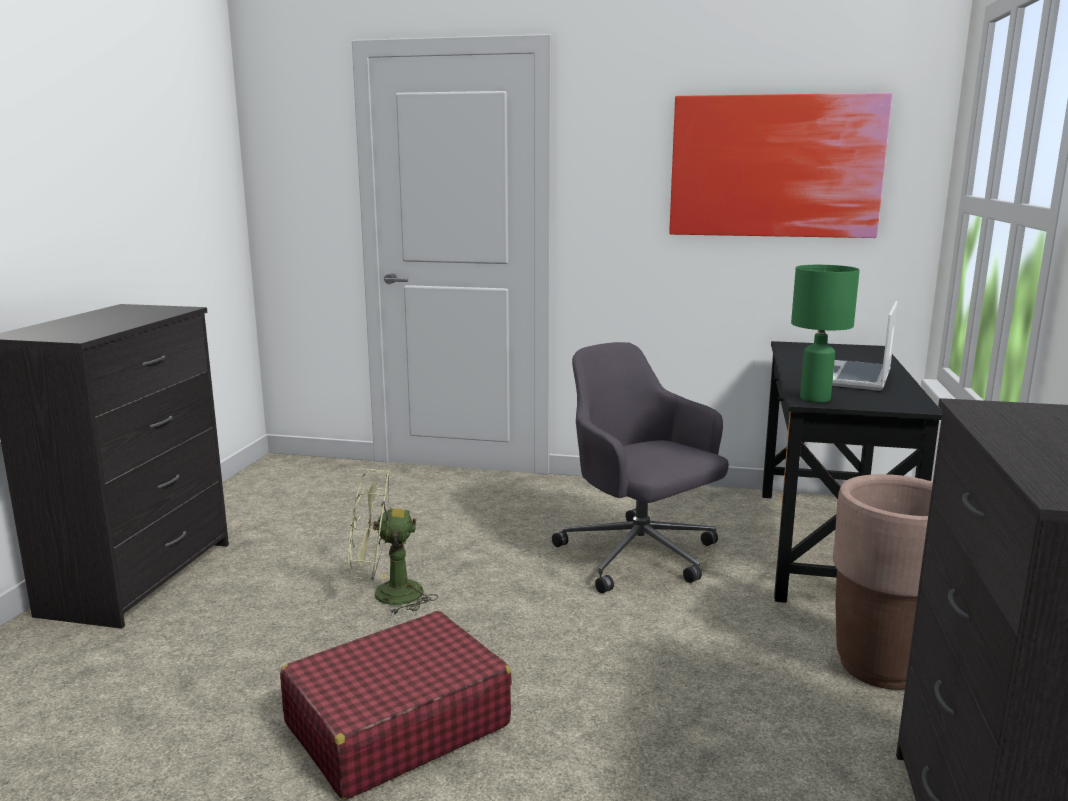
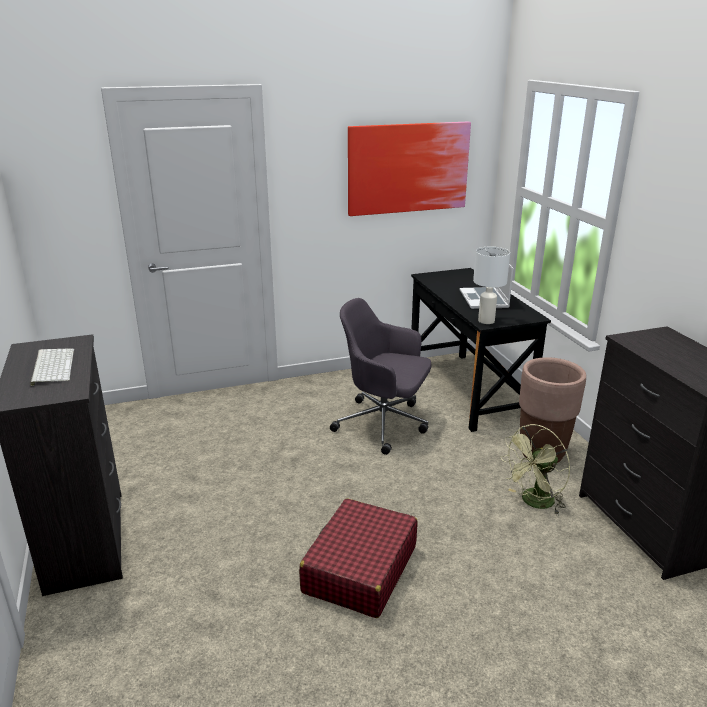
camera: 30 degrees left, 10 degrees up
green fan [348,469,438,616] -> green fan moved to [501,424,570,515]
green table lamp [791,265,860,402] -> white table lamp [473,247,510,324]
none -> keyboard [30,348,74,386]

